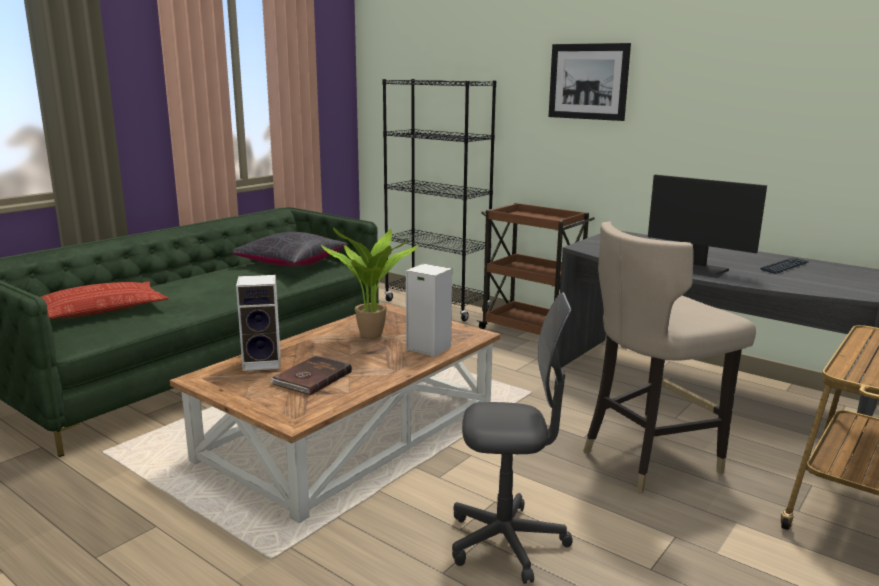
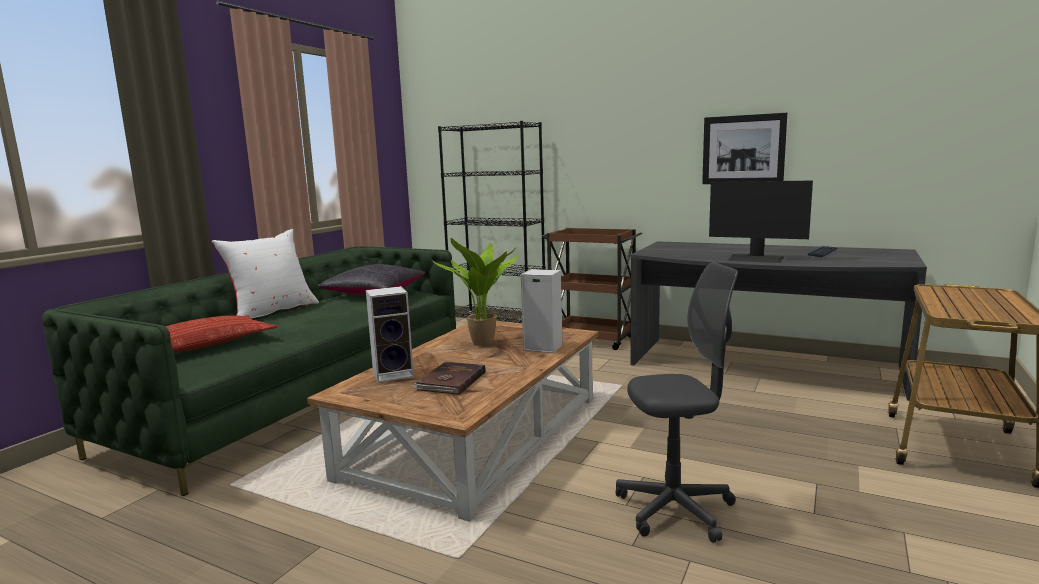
camera: 10 degrees left, 5 degrees down
picture [549,43,631,121] -> picture moved to [702,113,787,184]
beige stool [583,221,756,493] -> none
none -> white pillow [212,229,319,319]

